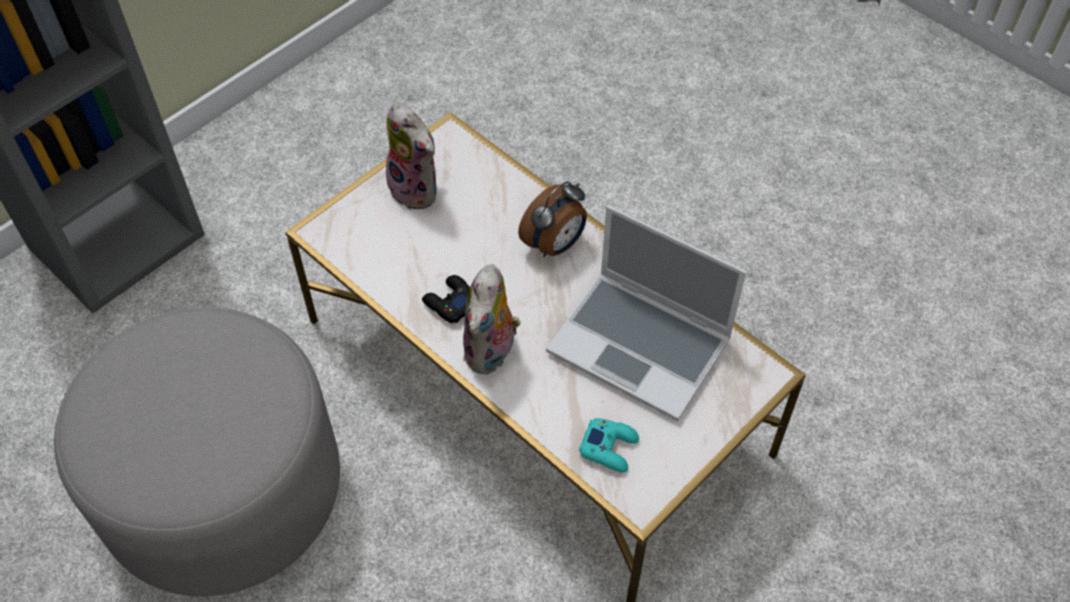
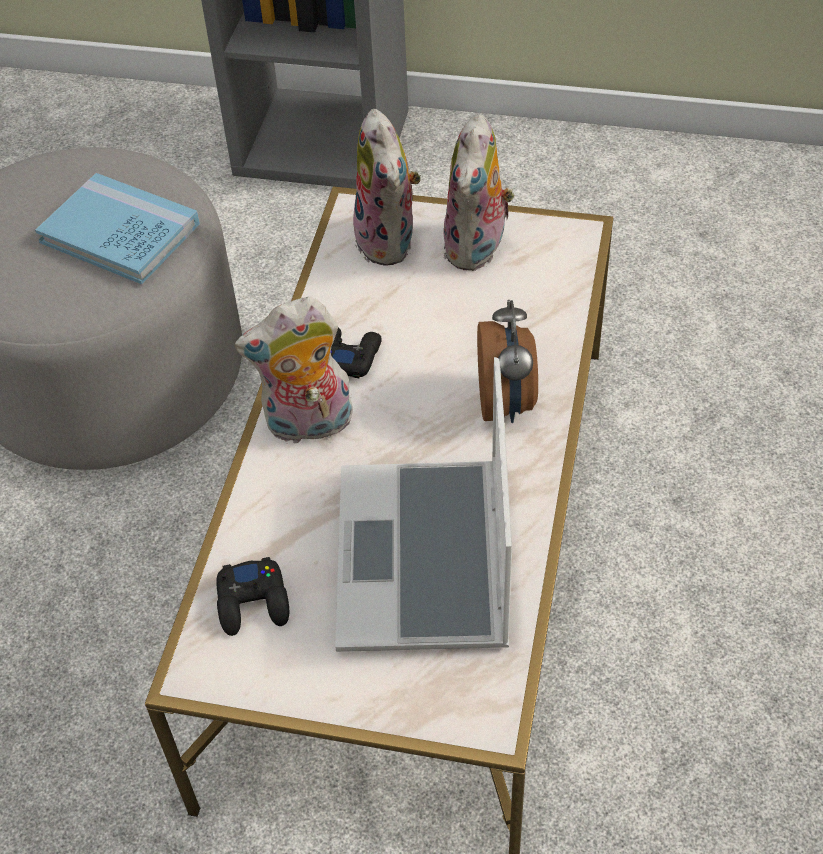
camera: 60 degrees right, 5 degrees down
alarm clock [518,182,587,257] -> alarm clock turned 105 degrees counterclockwise [477,300,538,423]
turquoise game controller [579,418,639,473] -> black game controller [216,557,289,636]
none -> blue book [35,173,200,284]
none -> plush toy [353,109,421,266]

